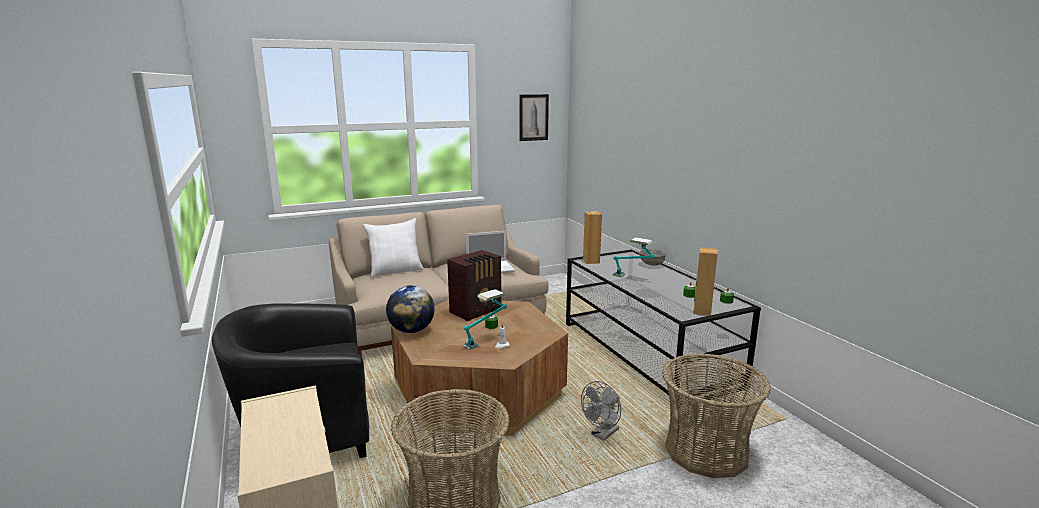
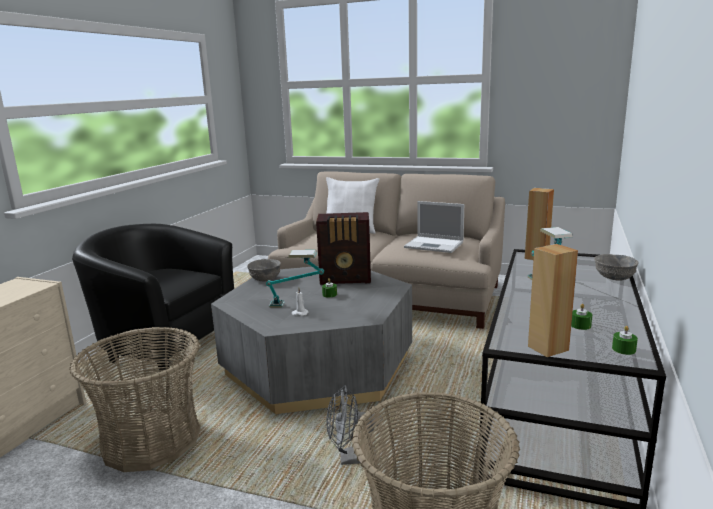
camera: 45 degrees right, 0 degrees up
globe [386,285,435,333] -> grey bowl [247,259,281,281]
brown coffee table [391,300,568,436] -> grey coffee table [211,266,412,414]
picture [520,94,549,141] -> none

